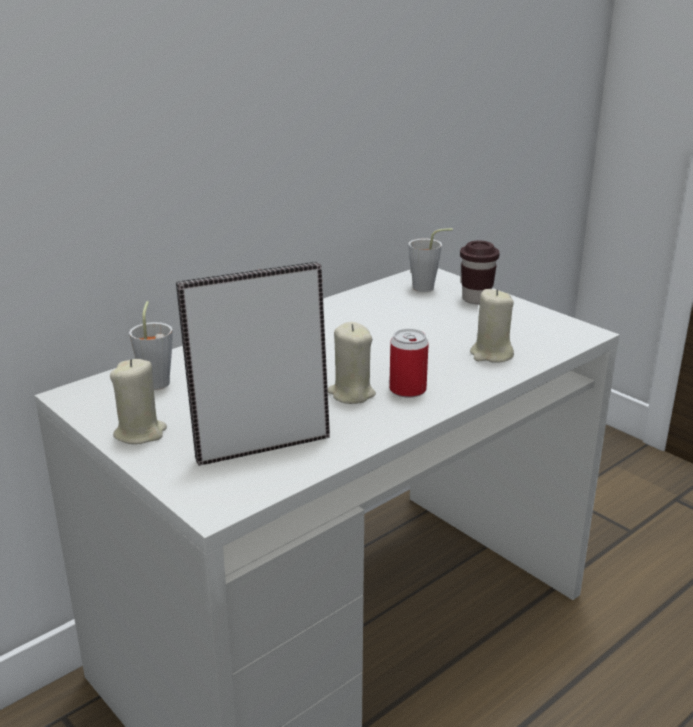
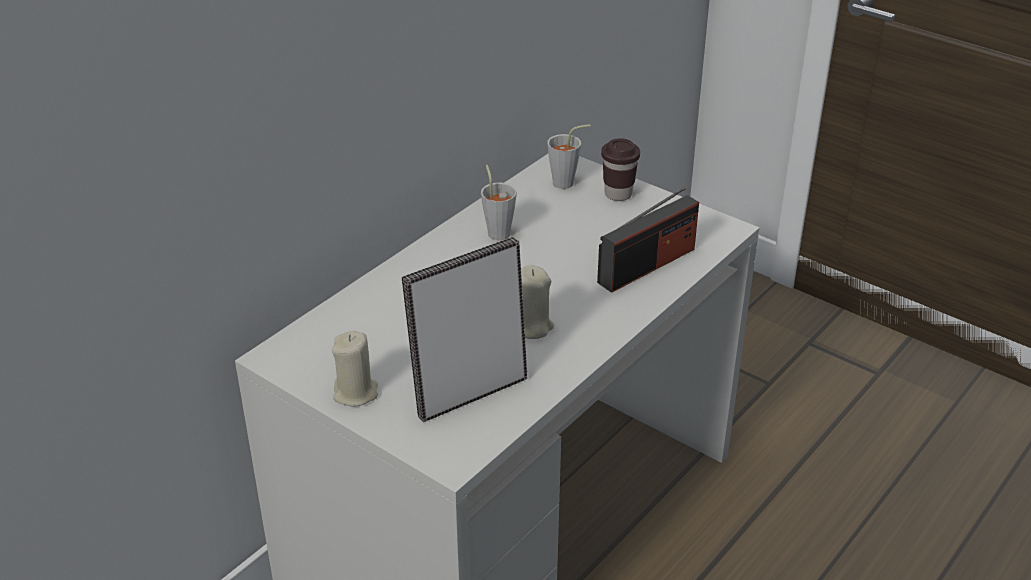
camera: 10 degrees left, 10 degrees up
grey cup [129,301,173,390] -> grey cup moved to [481,165,517,240]
can [389,328,429,398] -> none
beige candle [470,289,514,363] -> radio [597,187,699,293]

